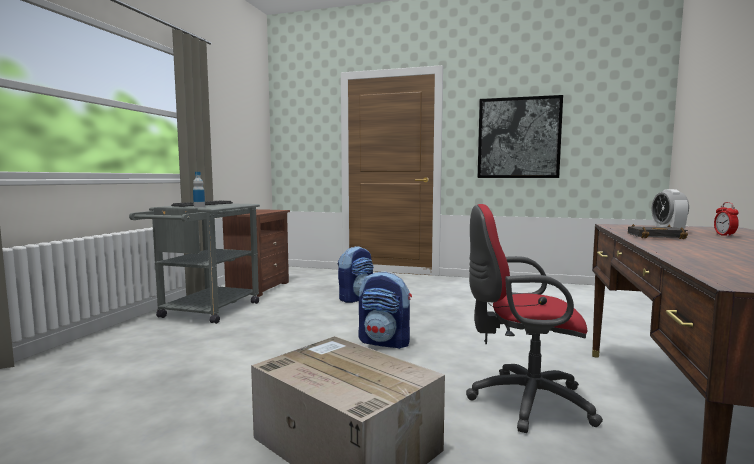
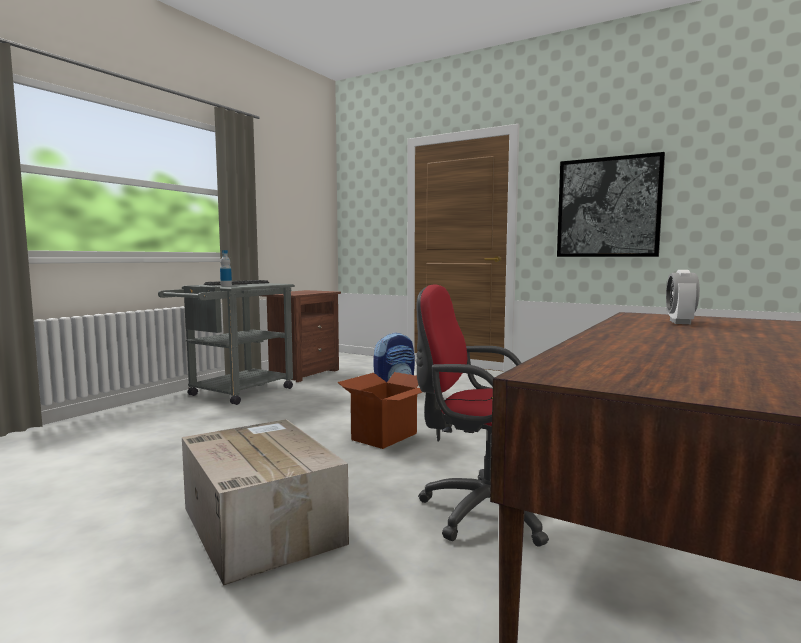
camera: 15 degrees right, 0 degrees up
backpack [359,272,412,349] -> cardboard box [337,372,422,449]
black book [628,224,688,239] -> none
alarm clock [714,202,739,237] -> none

